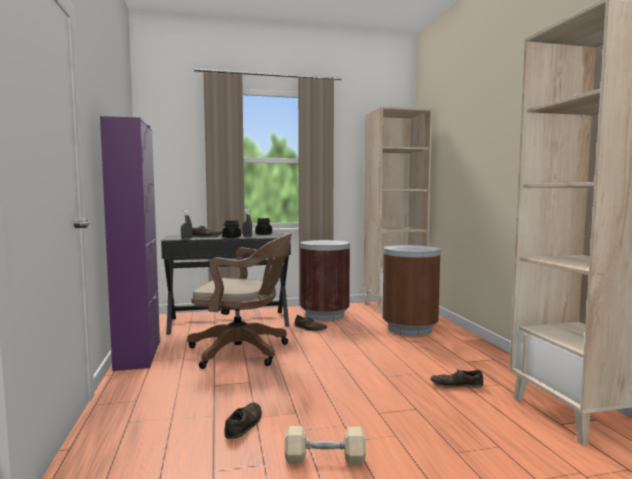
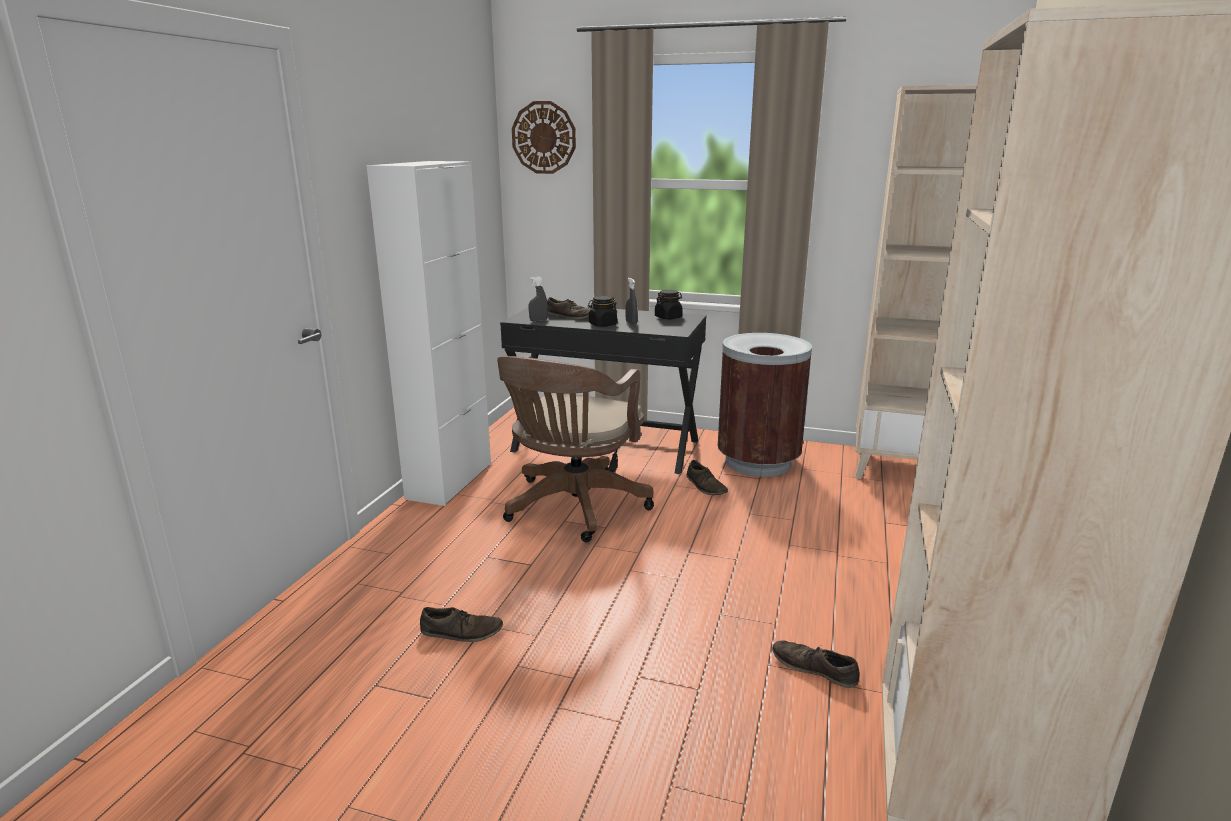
camera: 30 degrees right, 15 degrees up
purple cabinet [100,116,160,371] -> white cabinet [367,161,491,506]
brown office chair [187,233,292,369] -> brown office chair turned 75 degrees clockwise [497,356,654,542]
brown shoe [224,402,262,439] -> brown shoe turned 45 degrees clockwise [420,607,503,642]
beige dumbbell [285,426,366,465] -> none
brown trash can [382,245,441,336] -> none
none -> wall clock [512,101,576,174]

